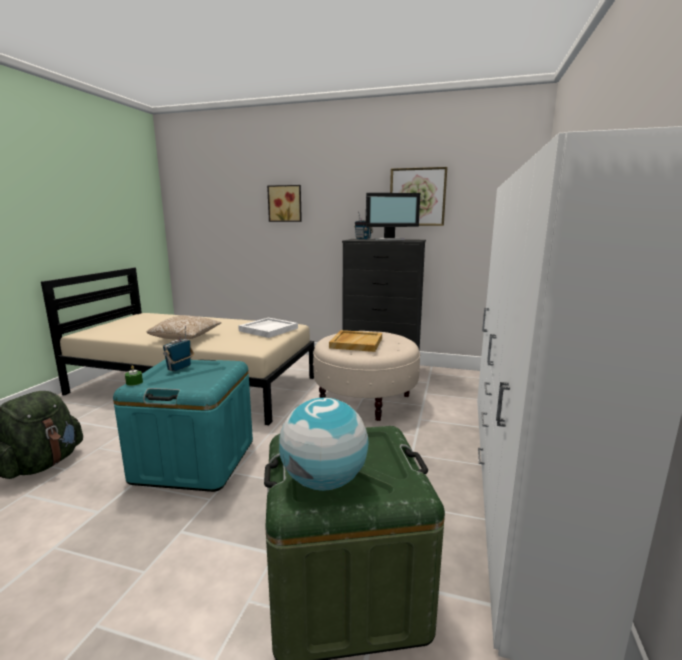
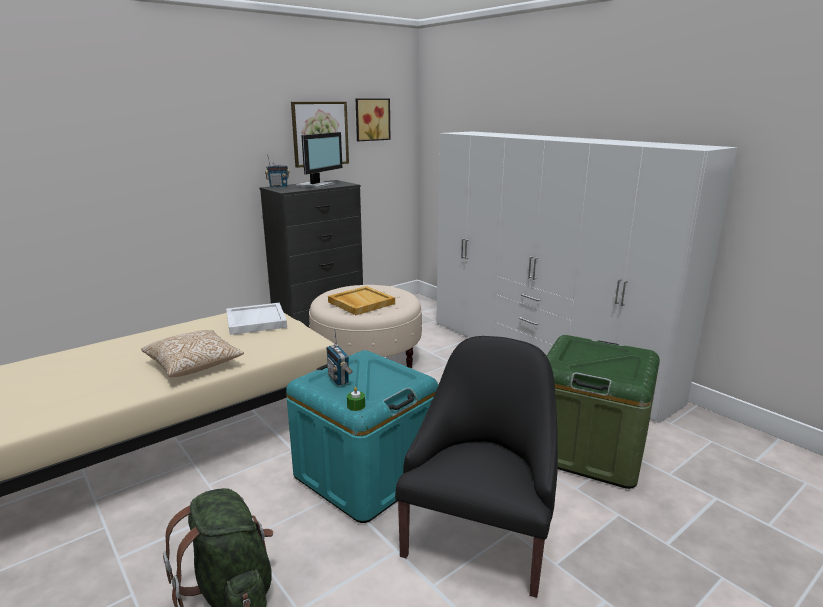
camera: 55 degrees left, 5 degrees up
picture [267,185,302,222] -> picture moved to [356,99,390,141]
globe [279,397,369,491] -> none
none -> black armchair [395,336,558,598]

